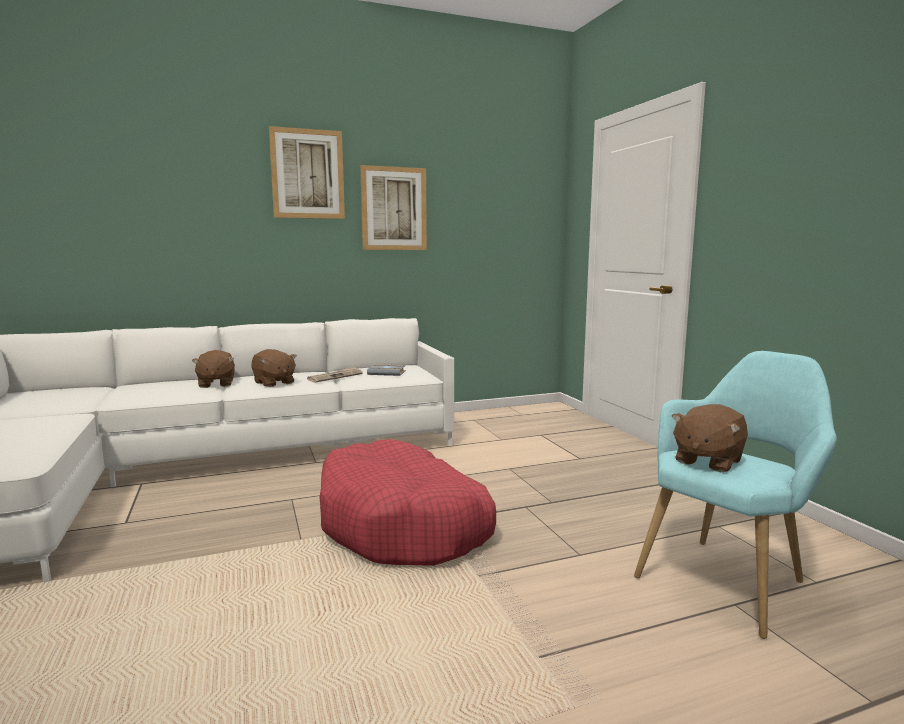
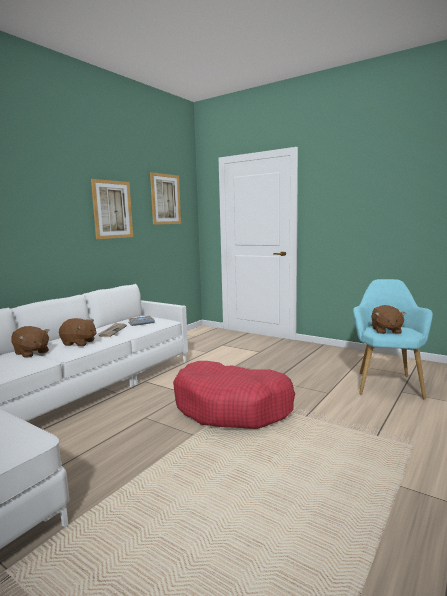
camera: 35 degrees left, 0 degrees up
picture [269,126,345,219] -> picture moved to [150,172,181,225]

